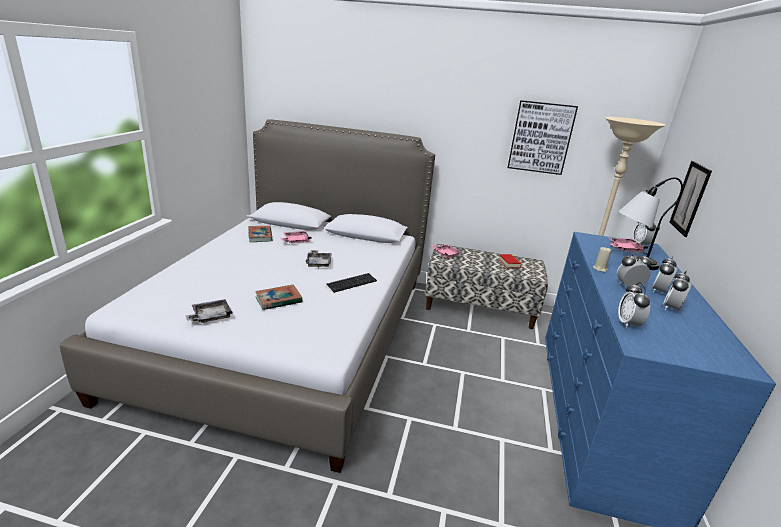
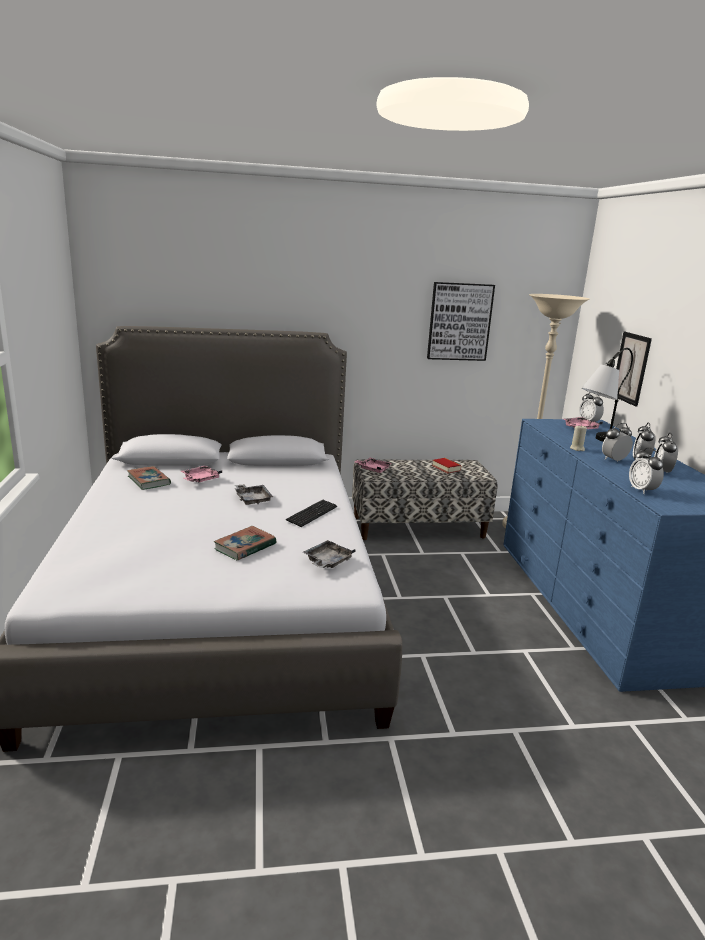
camera: 20 degrees left, 5 degrees down
grey tray [186,299,232,323] -> grey tray moved to [303,540,356,568]

